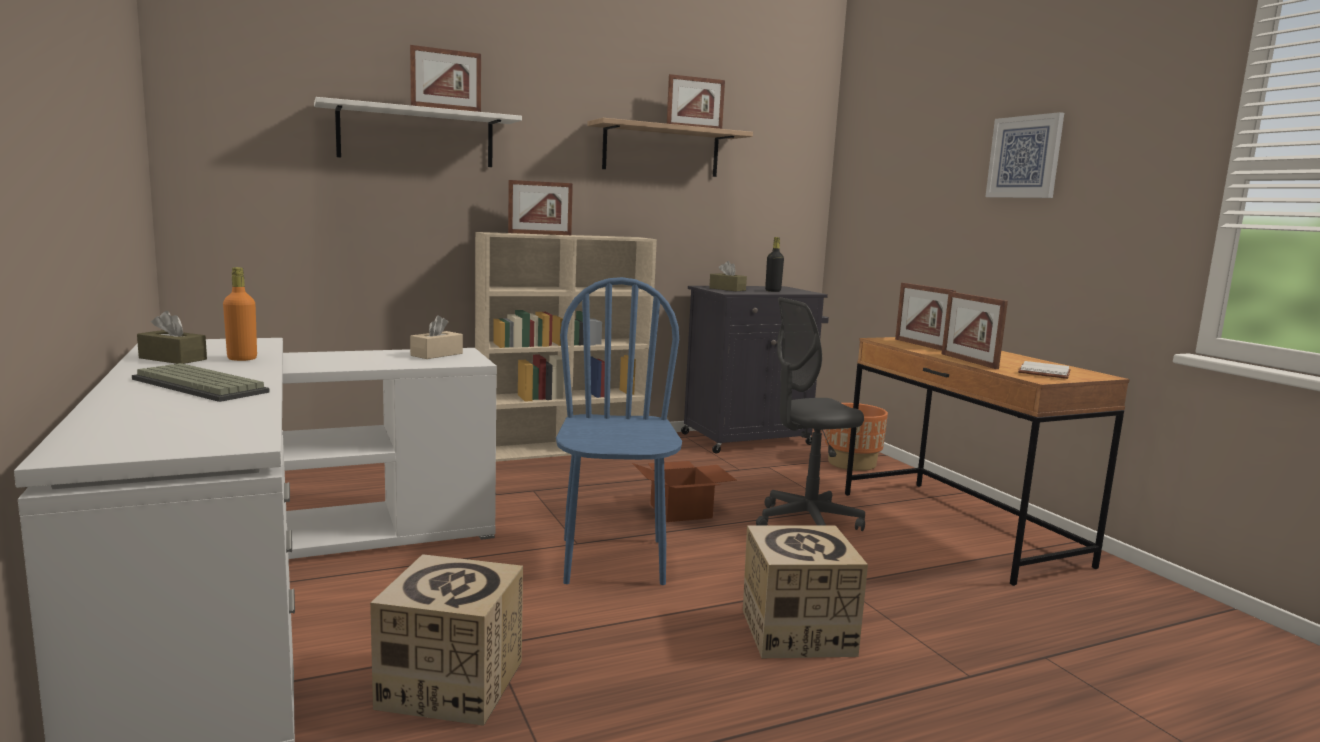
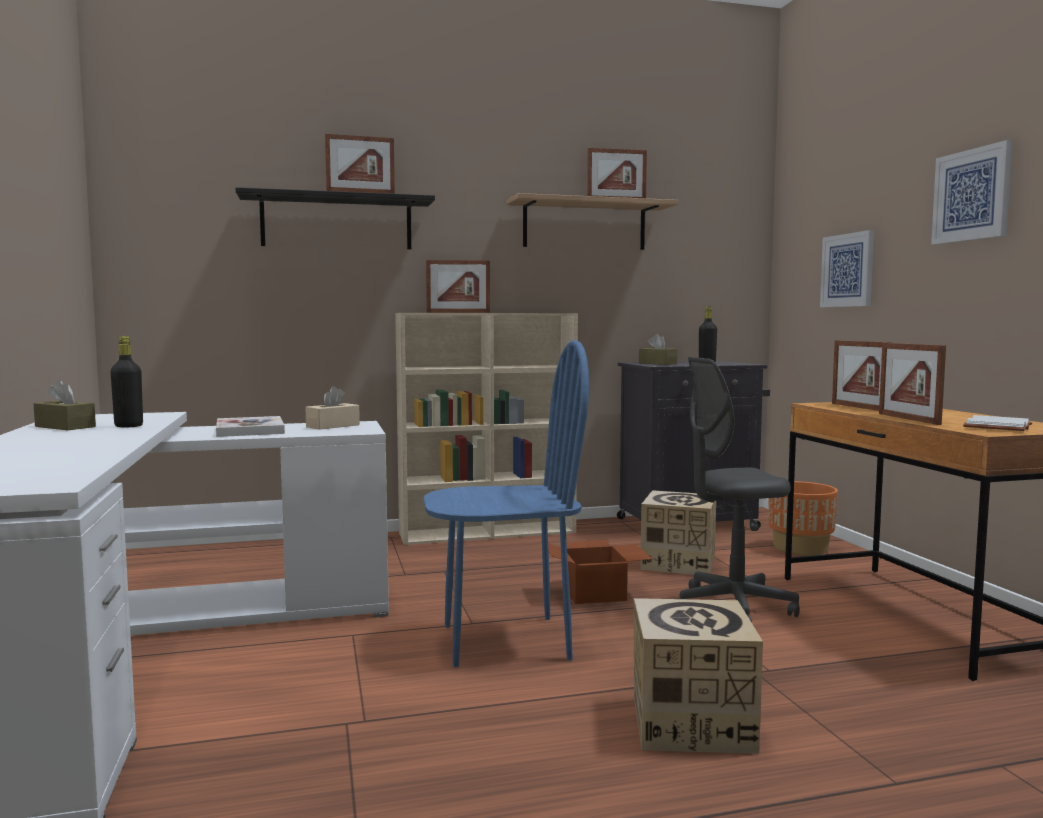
camera: 10 degrees right, 5 degrees down
keyboard [132,363,270,402] -> none
orange bottle [223,267,257,361] -> black bottle [110,336,143,428]
white shelf [314,97,522,167] -> black shelf [235,187,435,250]
cardboard box [370,554,523,726] -> cardboard box moved to [640,490,716,575]
blue chair [556,277,682,585] -> blue chair turned 75 degrees clockwise [423,340,589,667]
none -> book [216,416,285,437]
none -> picture [820,230,874,307]

